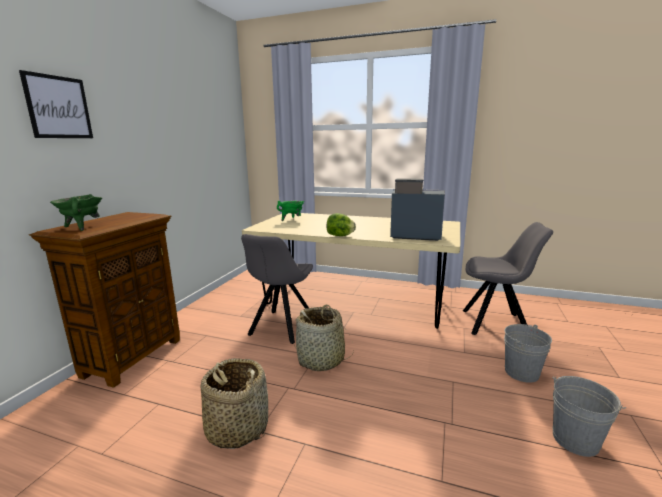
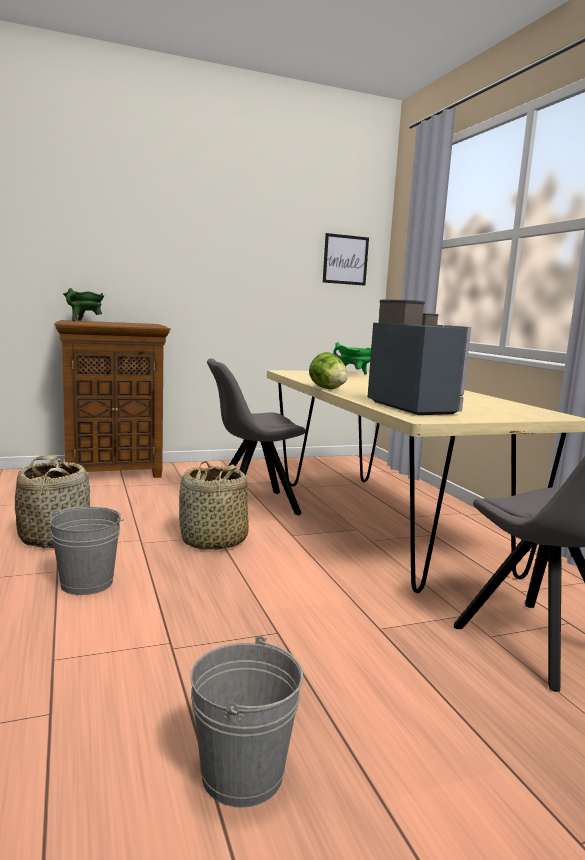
camera: 50 degrees right, 5 degrees down
picture [19,70,93,138] -> picture moved to [323,233,369,286]
grey bucket [504,324,552,383] -> grey bucket moved to [50,507,124,595]

